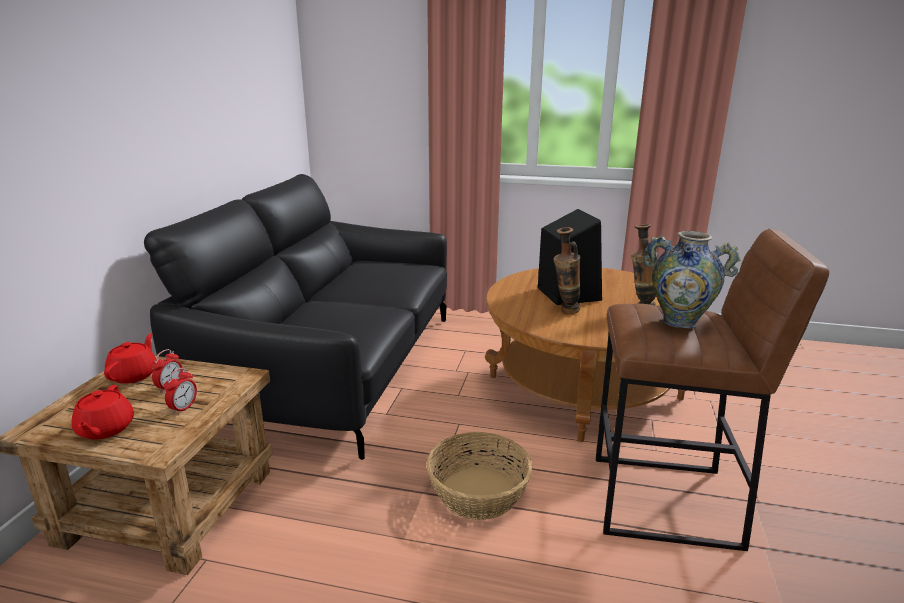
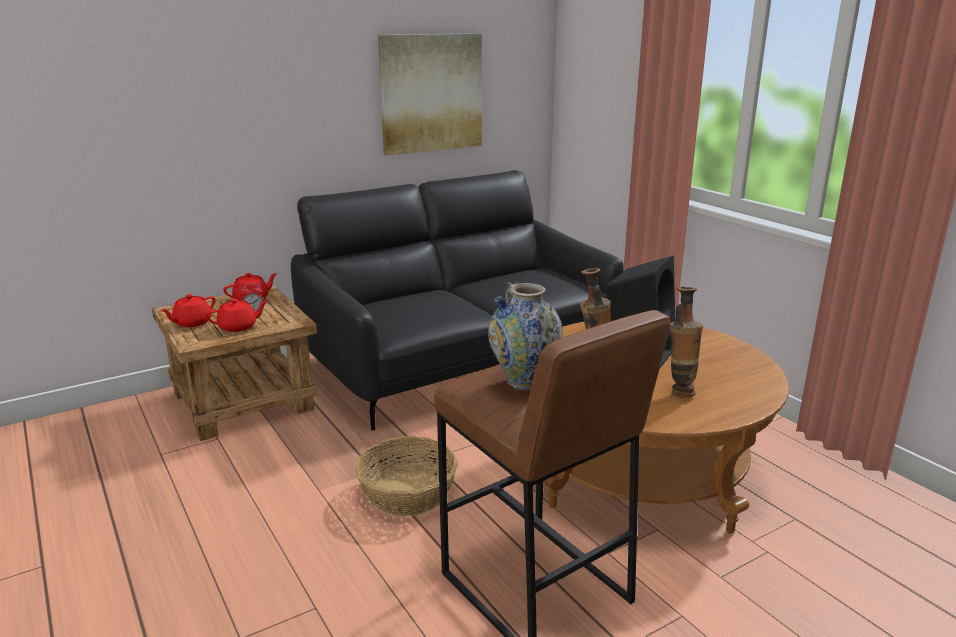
camera: 45 degrees right, 0 degrees up
alarm clock [164,368,197,415] -> red teapot [205,299,268,332]
none -> picture [378,33,482,156]

